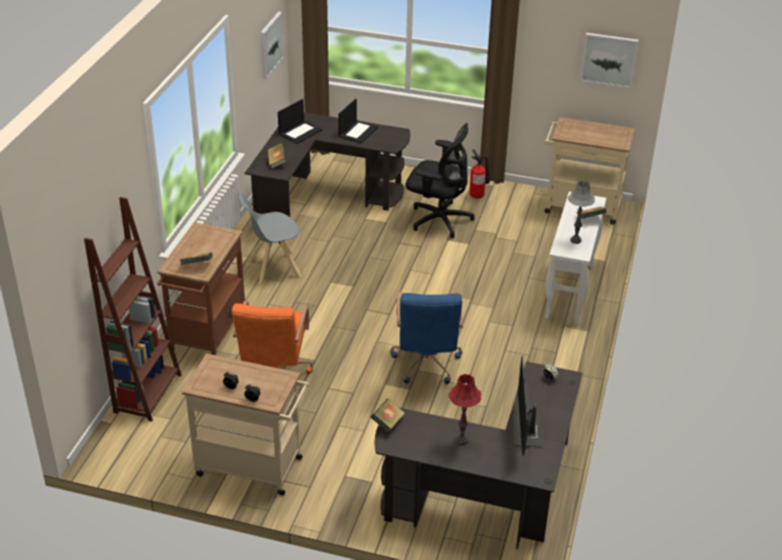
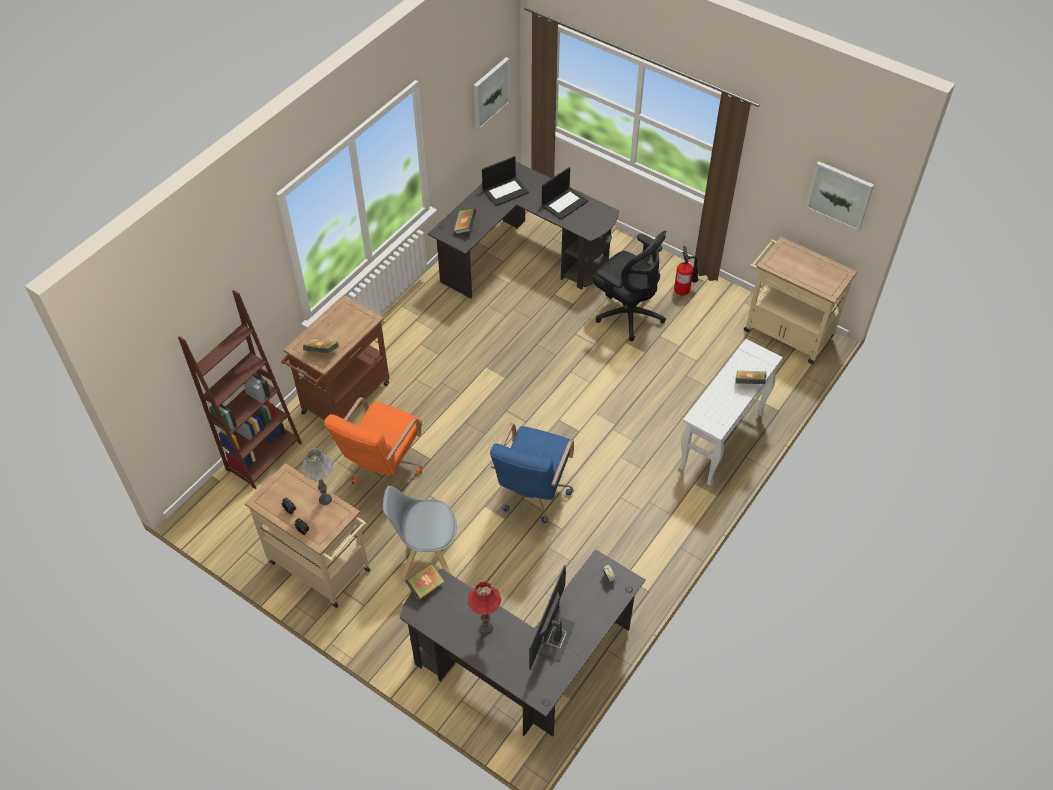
camera: 20 degrees right, 15 degrees up
grey chair [238,192,302,285] -> grey chair moved to [383,486,457,580]
grey table lamp [568,180,595,244] -> grey table lamp moved to [301,448,333,505]

